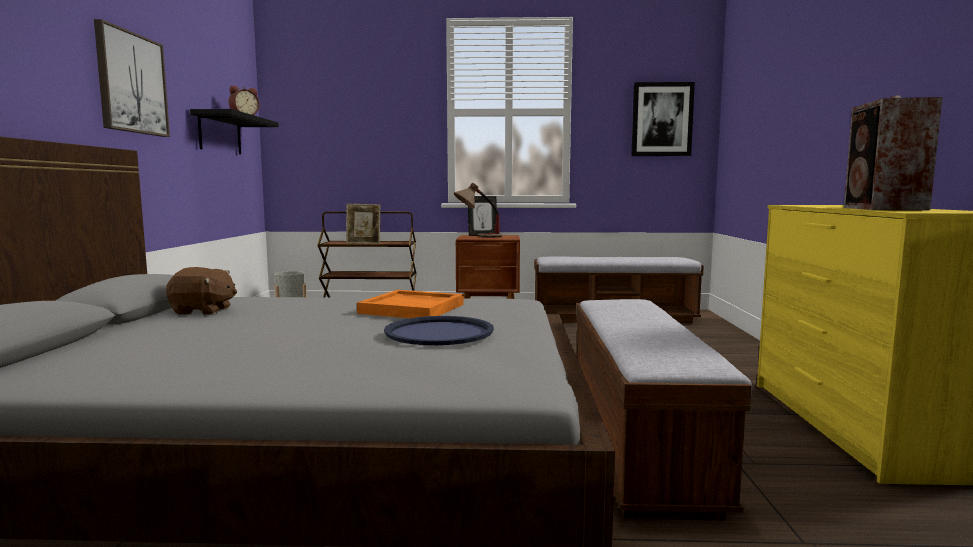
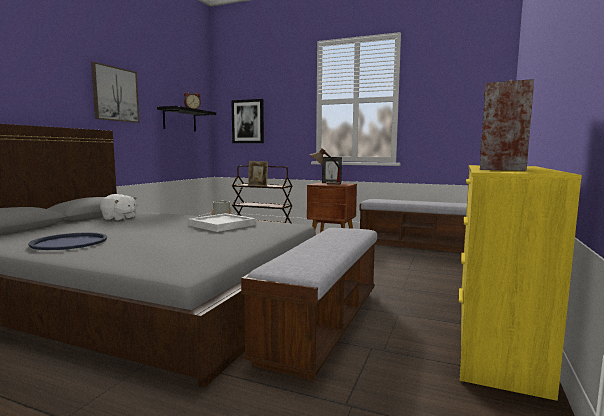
camera: 20 degrees right, 0 degrees up
brown plush toy [166,267,237,315] -> white plush toy [100,194,137,221]
orange tray [357,290,464,318] -> white tray [188,213,256,232]
blue tray [384,316,494,345] -> blue tray moved to [28,232,107,250]
picture [631,82,695,156] -> picture moved to [231,99,264,143]

